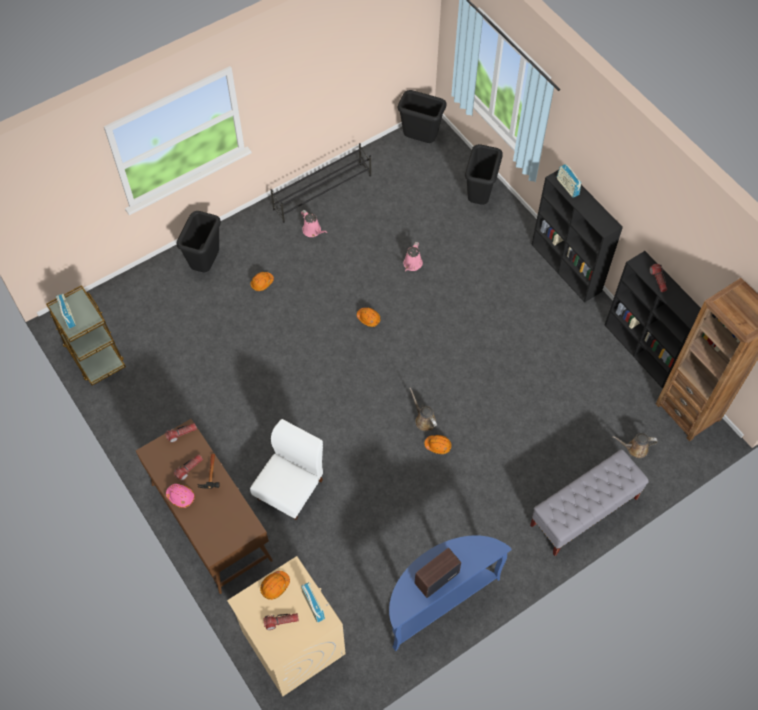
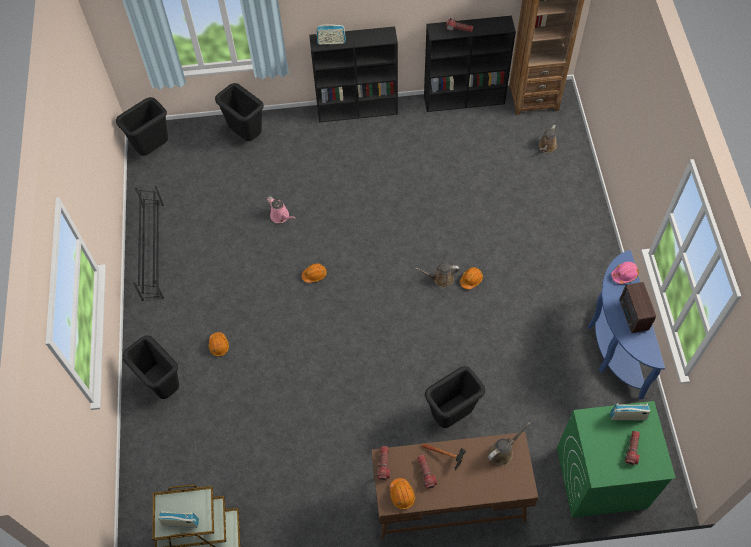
camera: 60 degrees left, 0 degrees up
pink hard hat [166,484,195,508] -> pink hard hat moved to [611,262,639,284]
beige washing machine [227,556,346,696] -> green washing machine [557,401,676,518]
white chair [250,419,323,520] -> black trash can [425,366,485,428]
orange hard hat [260,571,290,600] -> orange hard hat moved to [390,478,415,510]
pink watering can [301,210,328,237] -> none
grey bench [530,449,649,556] -> none
none -> brown watering can [487,422,530,465]

